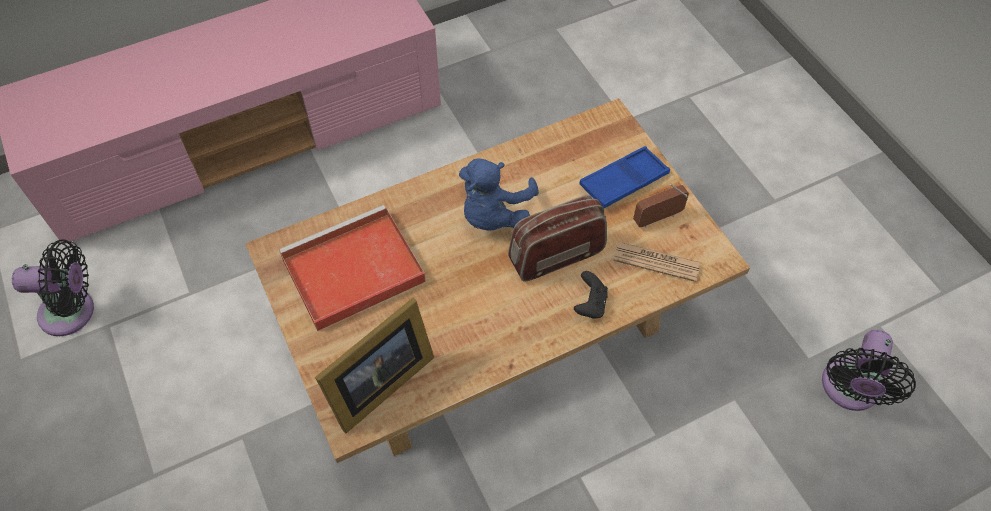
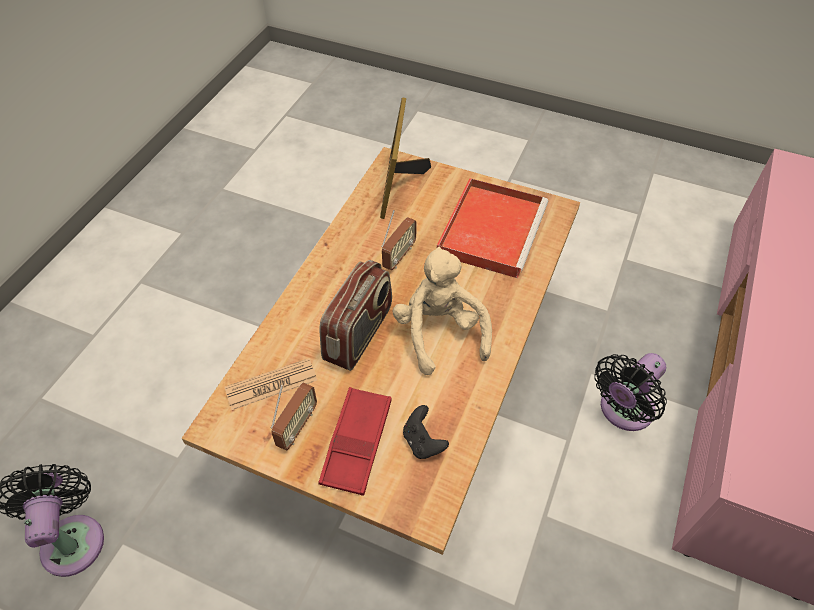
camera: 140 degrees right, 5 degrees down
black fan [12,239,94,336] -> black fan moved to [594,353,667,431]
blue plush toy [459,159,539,230] -> beige plush toy [393,247,492,375]
black game controller [574,271,608,319] -> black game controller moved to [403,405,449,459]
blue tray [579,146,670,208] -> red tray [318,387,392,496]
none -> radio [381,210,417,270]

